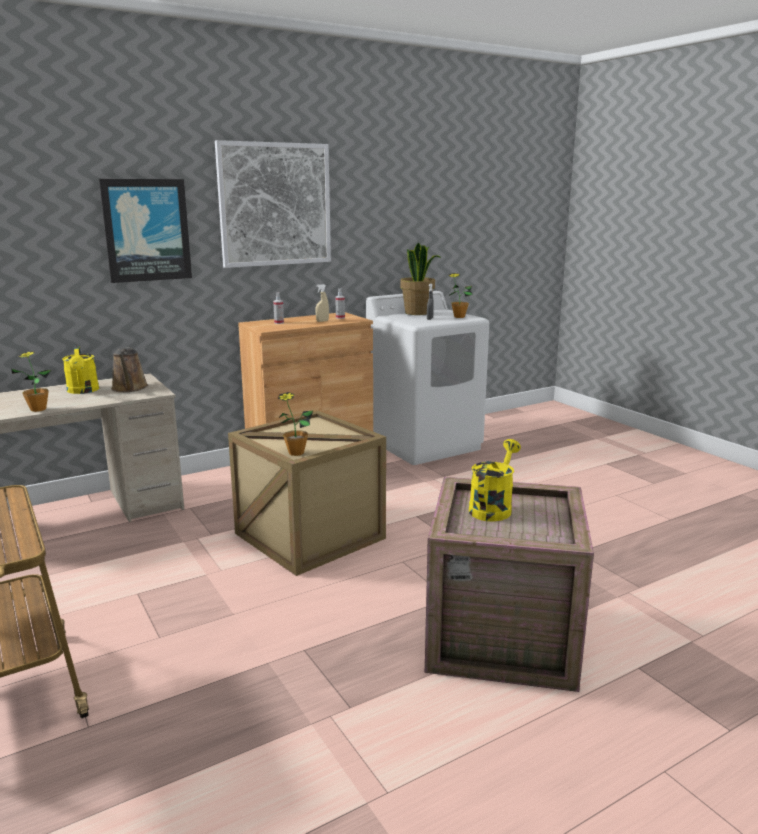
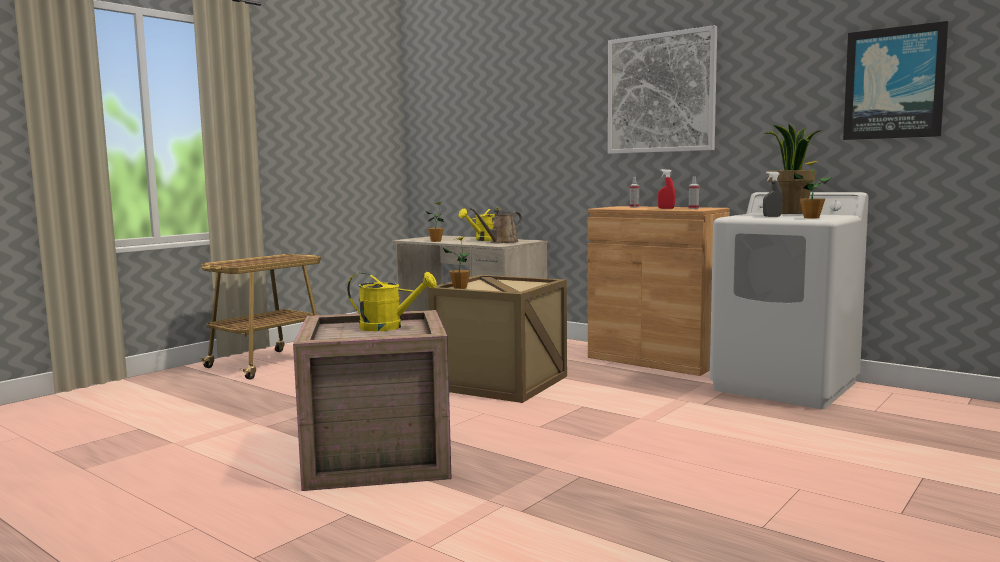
camera: 70 degrees right, 10 degrees down
picture [99,179,192,283] -> picture moved to [843,21,948,140]
beige spray bottle [316,284,329,322] -> red spray bottle [658,169,675,209]

